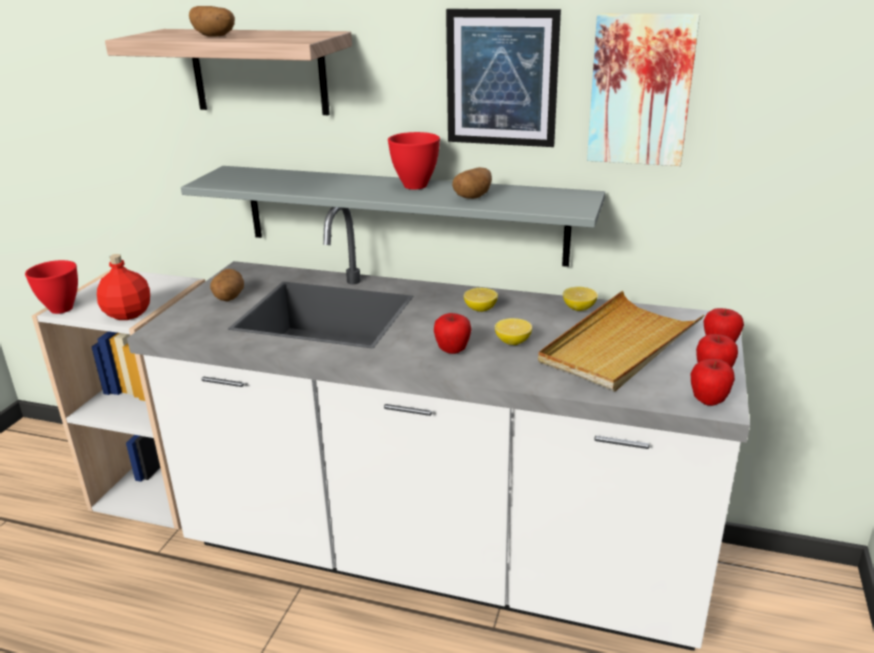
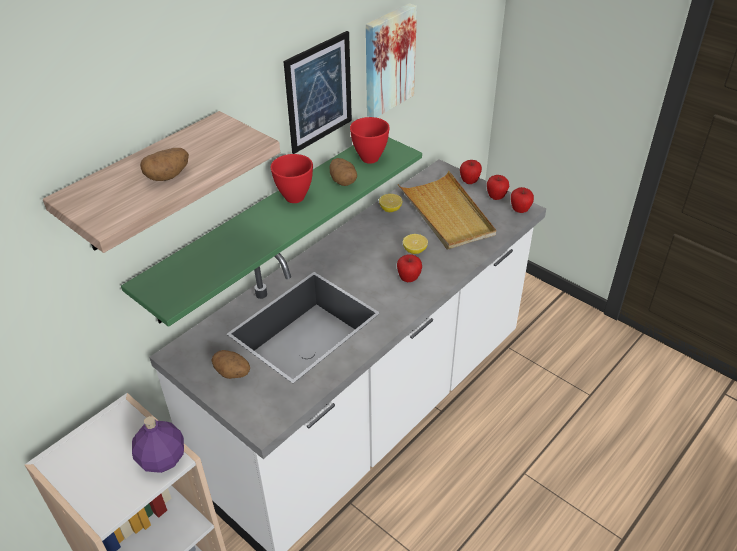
camera: 65 degrees left, 15 degrees up
red bowl [25,260,78,314] -> red bowl moved to [350,117,390,164]
red bottle [97,254,150,320] -> purple bottle [132,416,184,473]
grey shelf [181,166,605,267] -> green shelf [121,137,422,327]
lemon [464,288,498,312] -> none

